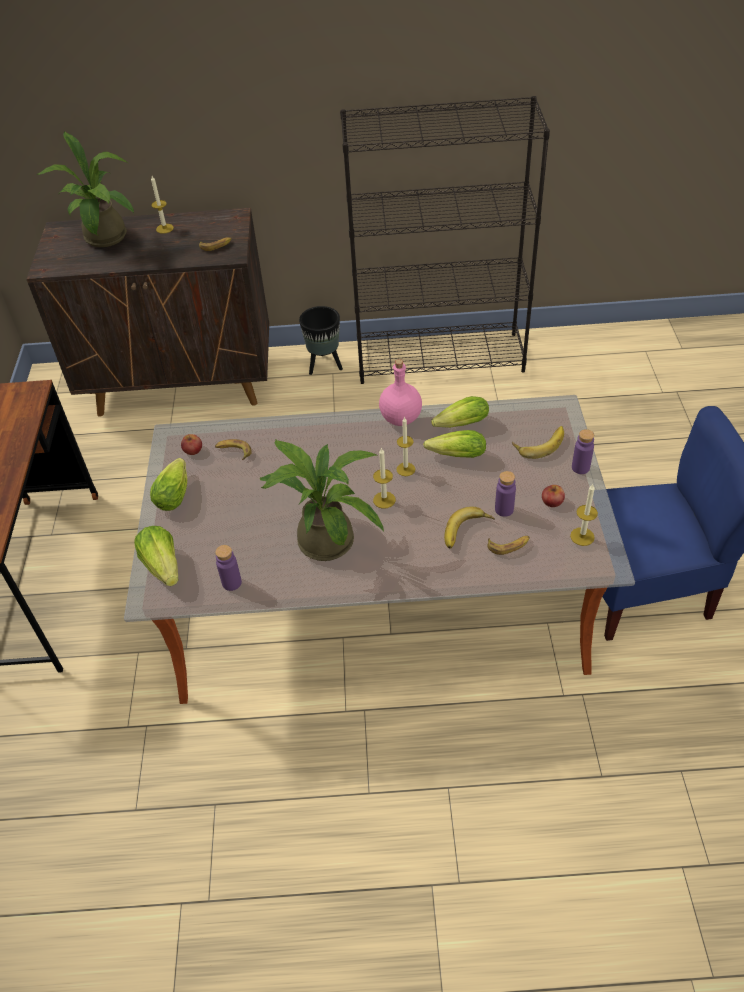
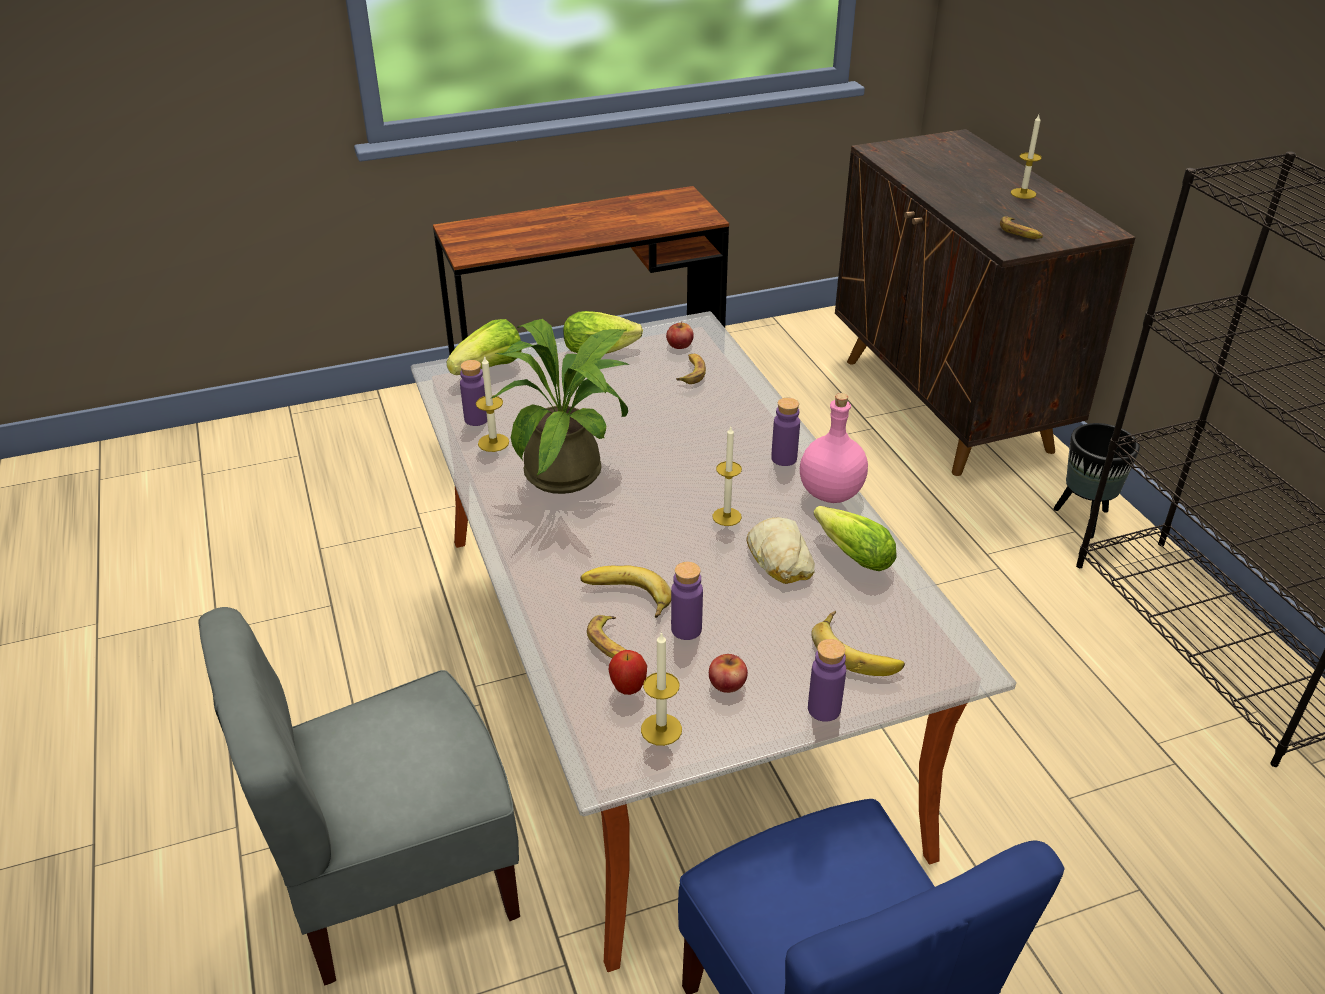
camera: 70 degrees right, 10 degrees down
potted plant [36,132,134,247] -> none
candle [373,447,396,509] -> candle moved to [476,355,509,452]
lettuce [423,430,486,458] -> bread [746,517,815,584]
none -> grey chair [198,607,520,986]
none -> apple [609,650,647,695]
none -> purple bottle [771,398,800,466]

